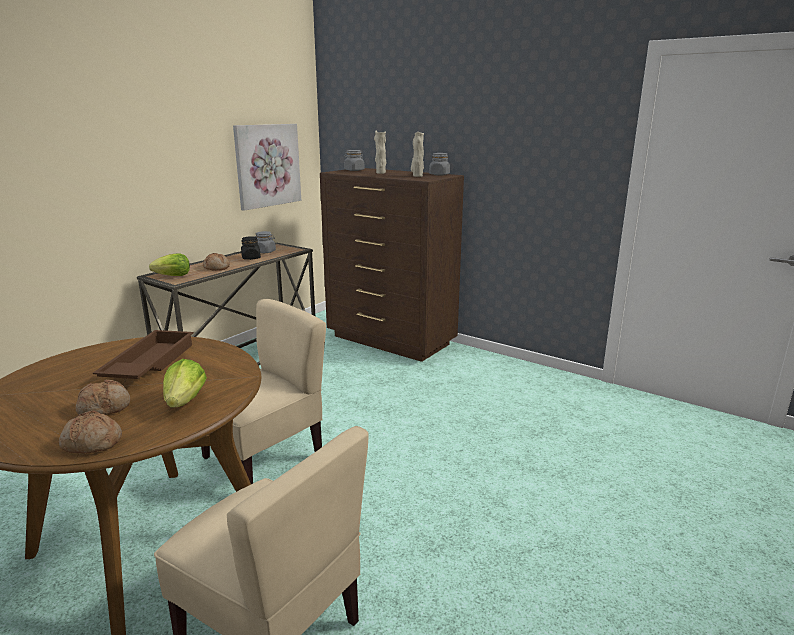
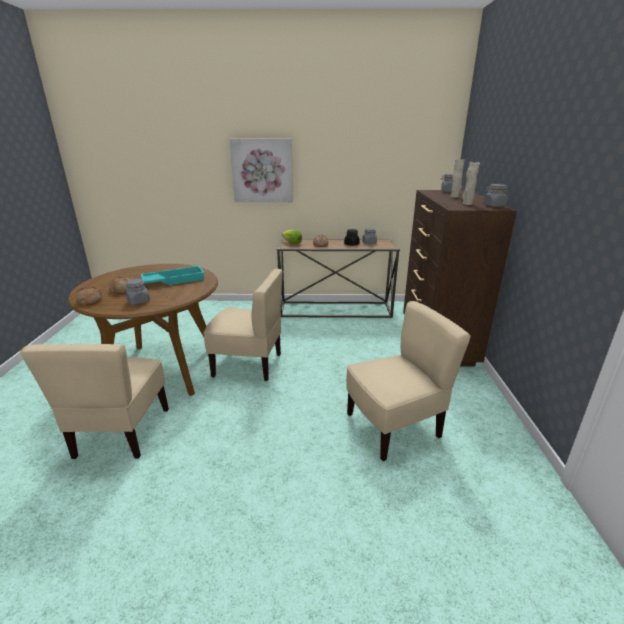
camera: 55 degrees right, 5 degrees up
brown tray [93,330,193,379] -> turquoise tray [141,266,205,285]
lettuce [163,359,207,408] -> grey jar [126,279,150,305]
picture [233,124,301,211] -> picture moved to [229,139,293,202]
none -> beige chair [346,301,471,461]

